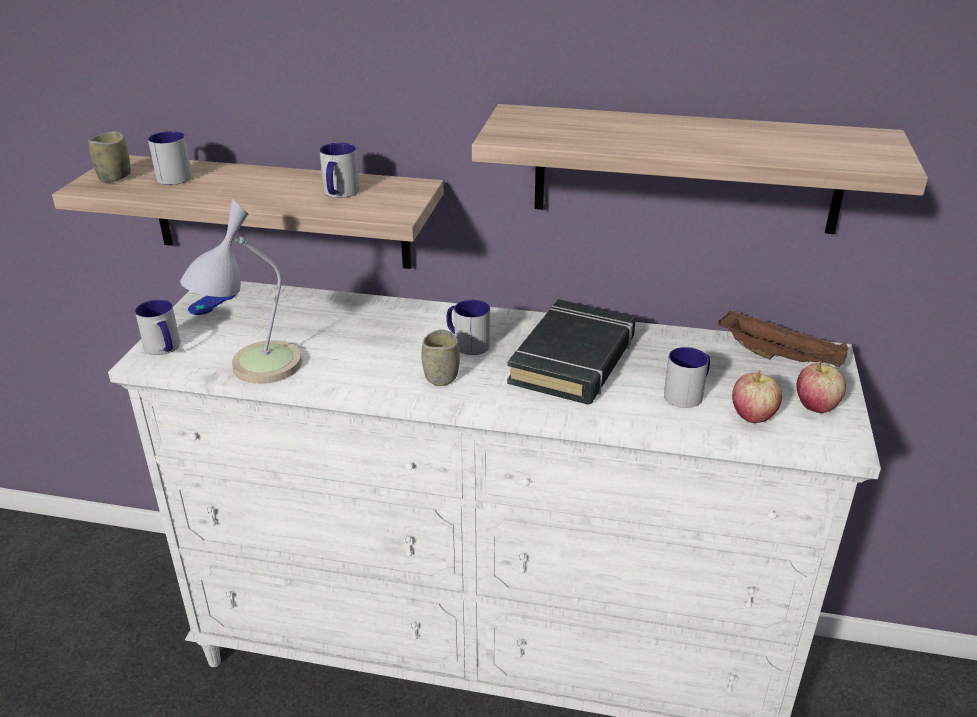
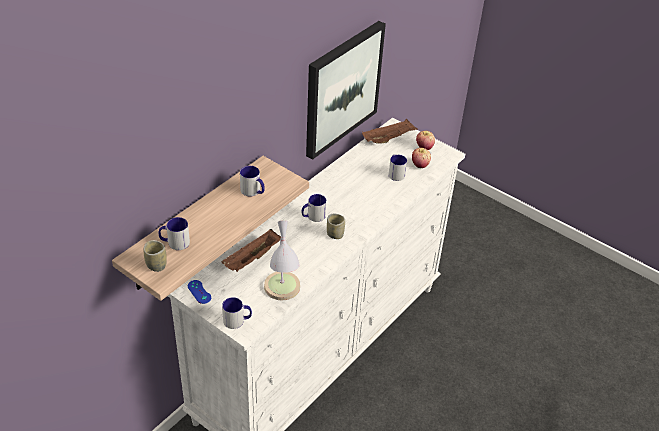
camera: 65 degrees left, 10 degrees up
shelf [472,104,928,234] -> picture [306,21,386,160]
black book [507,299,635,405] -> none
none -> brown tray [222,229,281,272]

